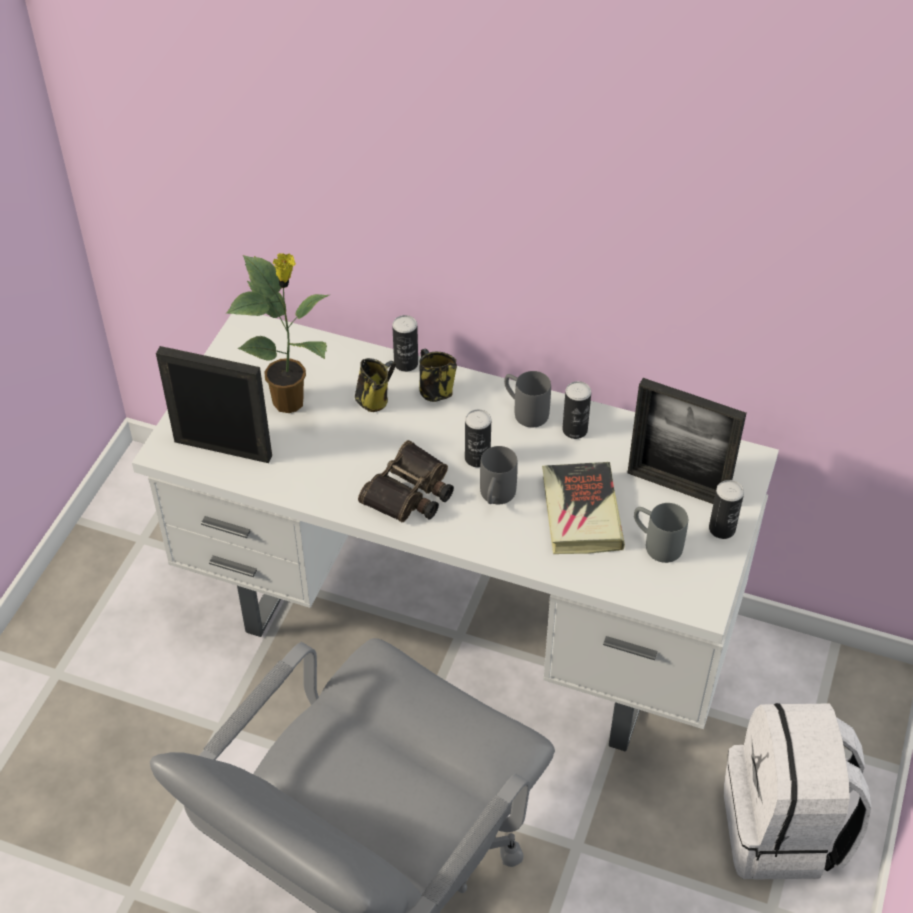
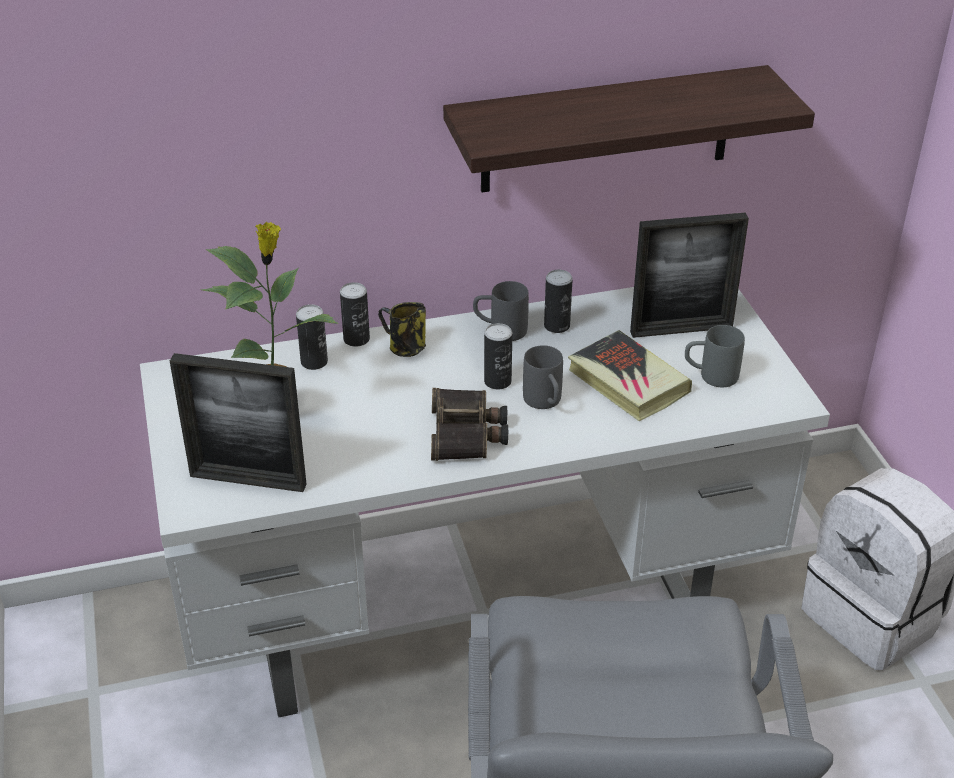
camera: 35 degrees left, 10 degrees down
picture frame [156,346,272,463] -> picture frame turned 150 degrees counterclockwise [170,353,307,492]
mug [355,358,396,412] -> none
can [709,480,744,539] -> can moved to [296,304,328,370]
none -> shelf [443,65,815,192]

